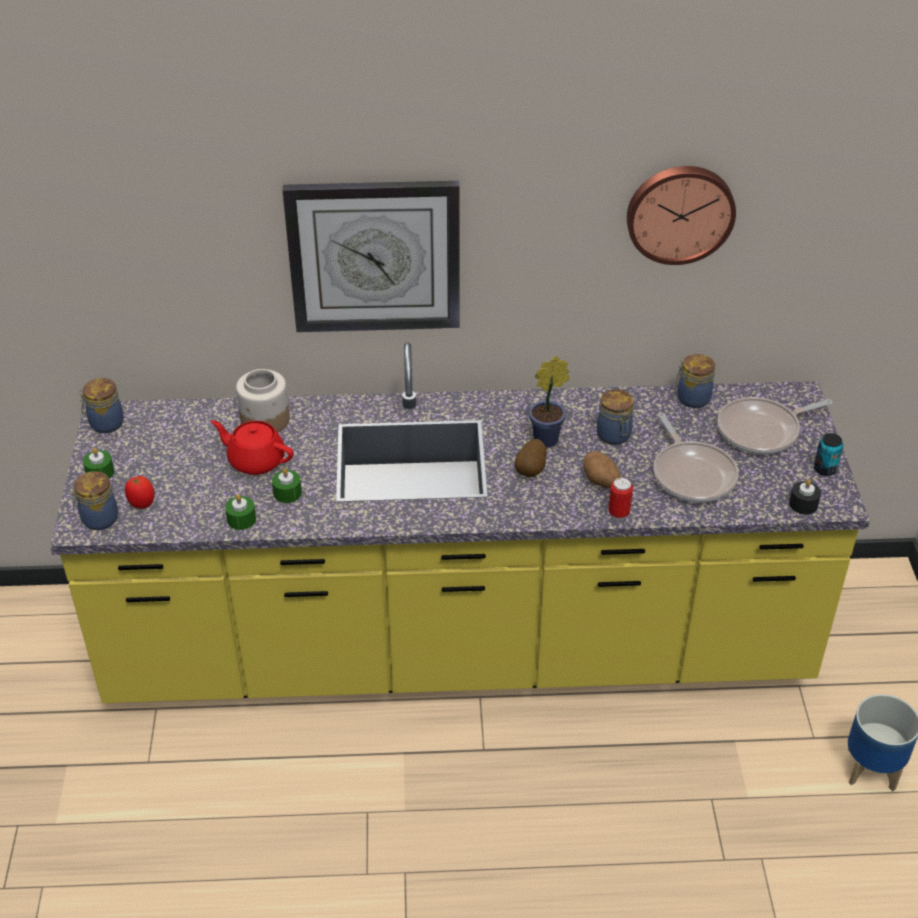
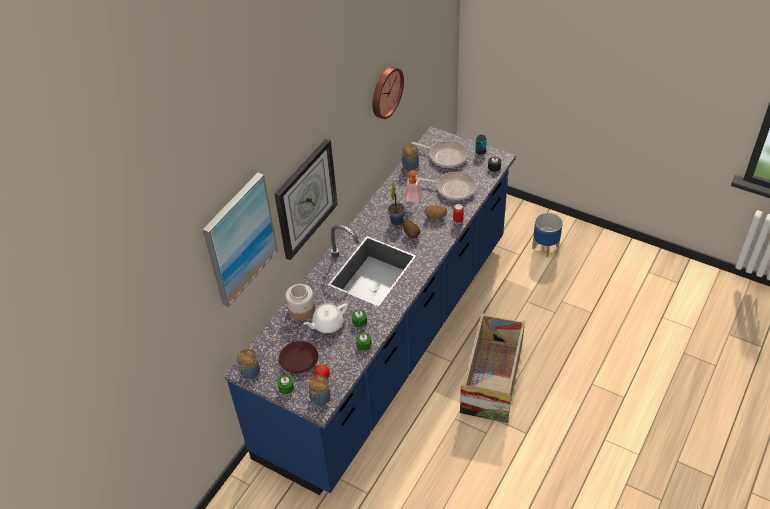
camera: 55 degrees left, 5 degrees up
yellow counter [50,342,870,703] -> blue counter [224,126,516,495]
red teapot [211,420,294,475] -> white teapot [303,303,348,333]
jar [597,389,634,445] -> soap dispenser [405,170,421,203]
frying pan [717,397,833,454] -> frying pan turned 75 degrees counterclockwise [412,141,468,168]
none -> picture [203,173,278,307]
none -> brown plate [279,341,319,374]
none -> crate [460,313,525,423]

